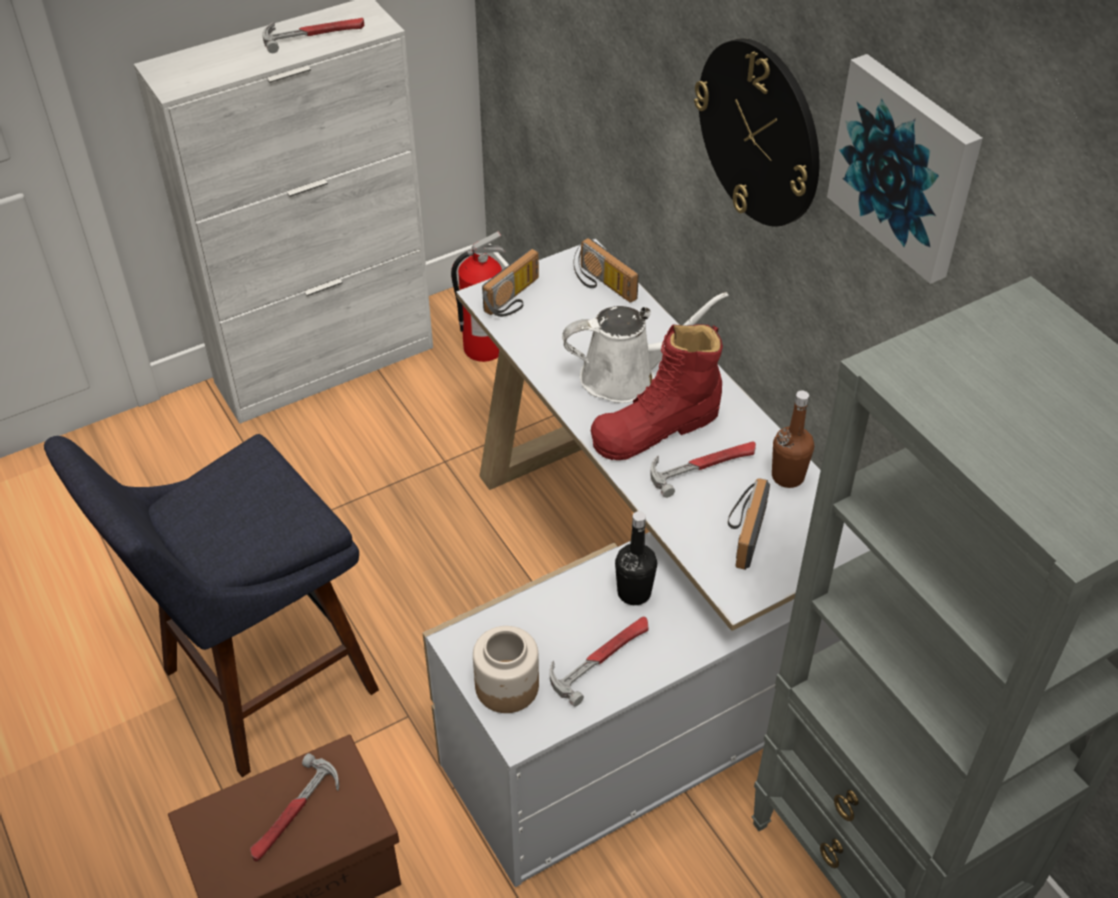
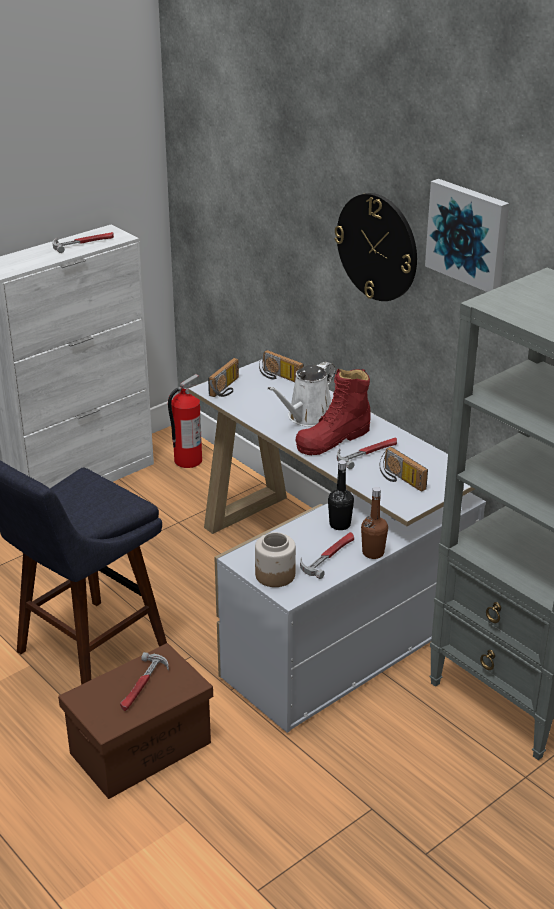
camera: 10 degrees left, 15 degrees down
white watering can [562,292,729,403] -> white watering can turned 150 degrees clockwise [267,362,336,427]
radio [728,478,770,570] -> radio turned 45 degrees counterclockwise [380,447,428,492]
brown bottle [772,390,814,488] -> brown bottle moved to [361,487,388,559]

